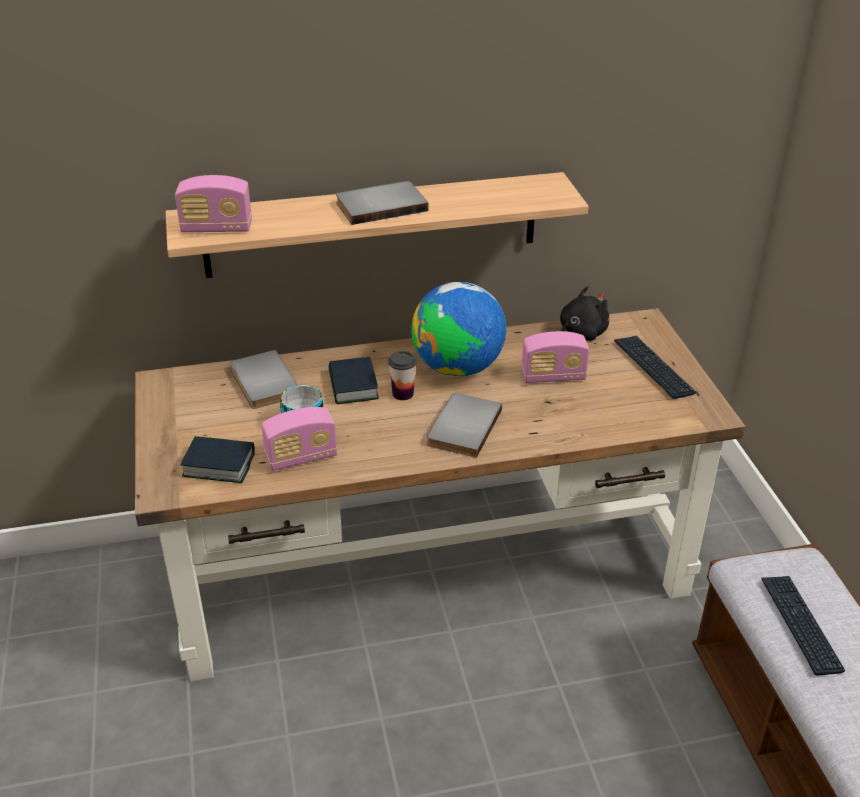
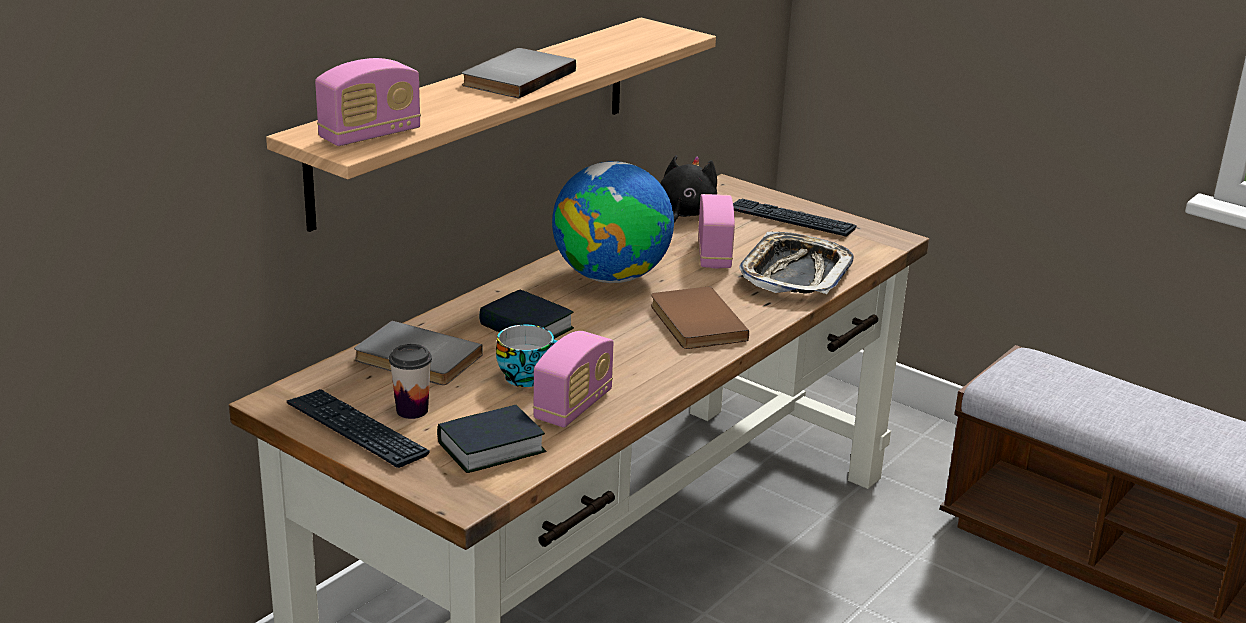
camera: 40 degrees left, 10 degrees down
cup [388,351,417,400] -> cup moved to [389,344,432,419]
grey book [427,393,502,458] -> brown book [651,286,749,349]
radio [521,331,589,383] -> radio turned 45 degrees counterclockwise [698,194,735,268]
keyboard [761,576,845,676] -> keyboard moved to [287,389,430,468]
none -> tray [739,232,854,294]

